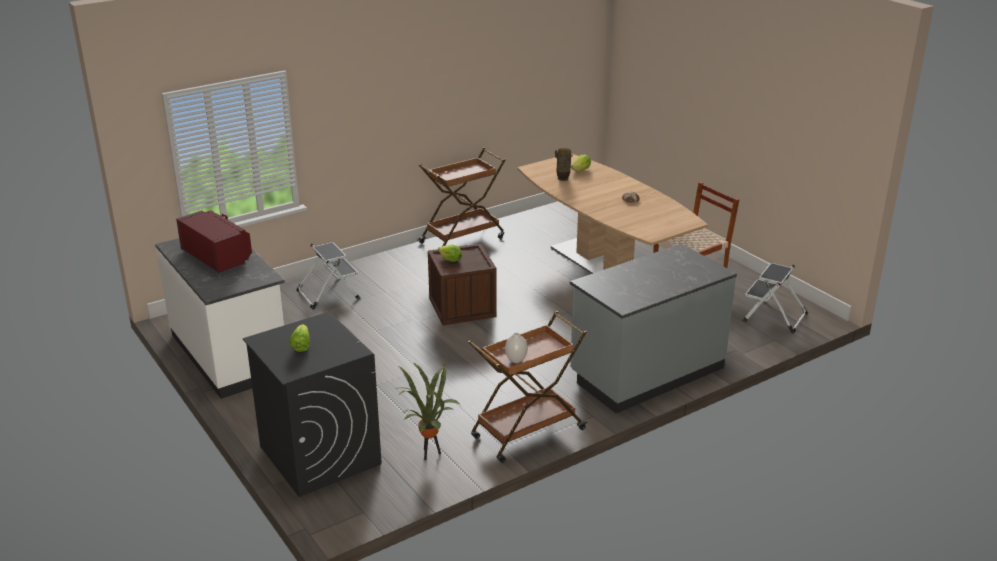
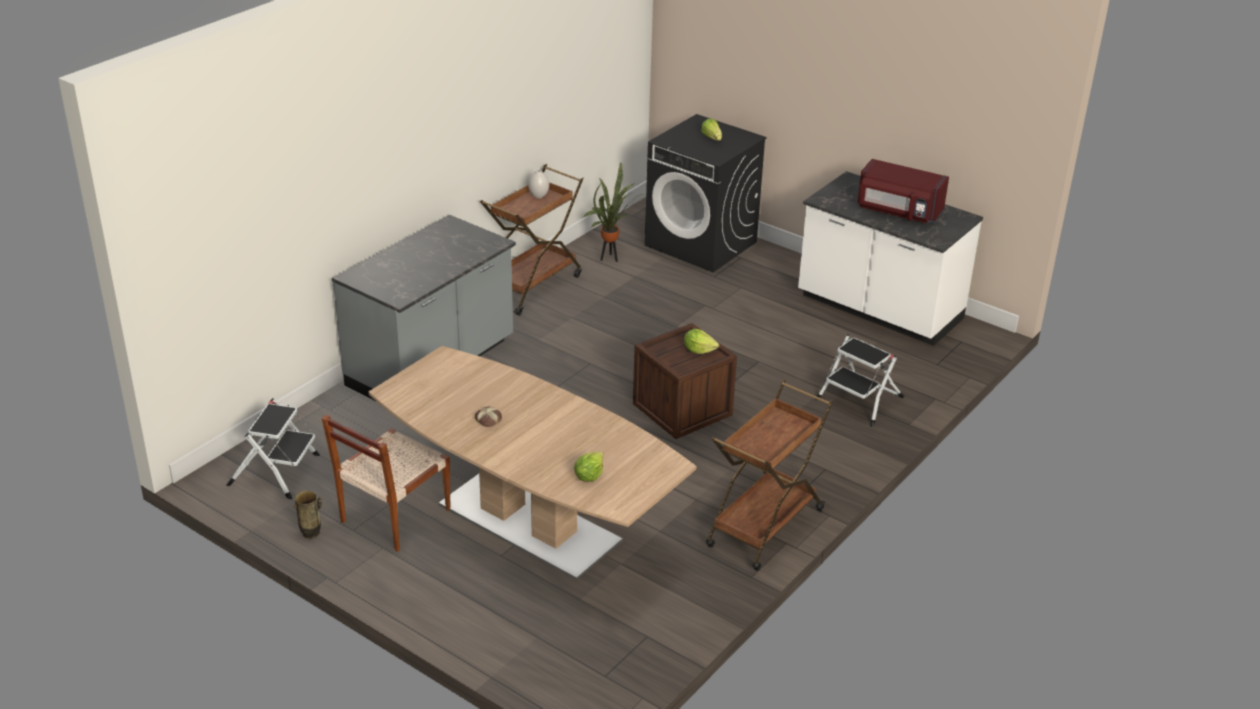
camera: 160 degrees right, 5 degrees up
vase [555,148,573,181] -> vase moved to [293,491,322,539]

